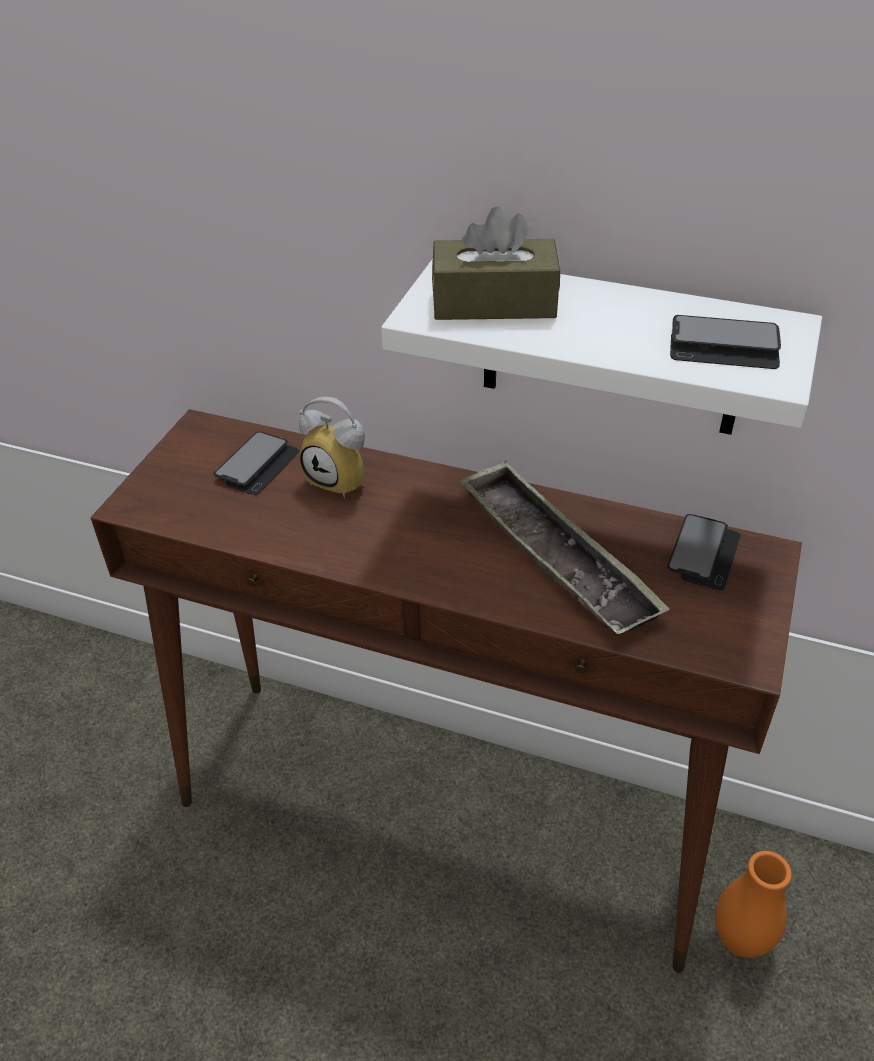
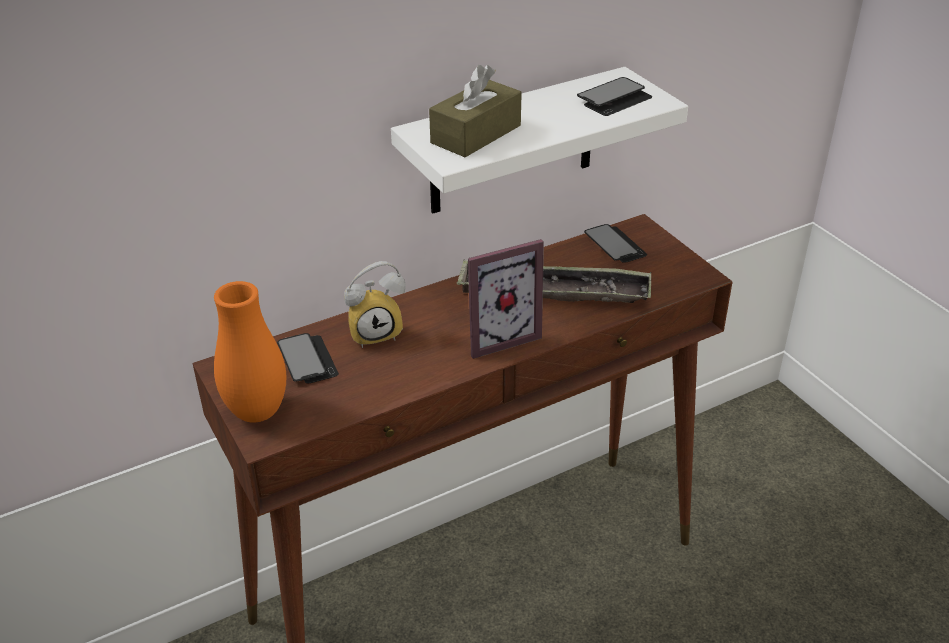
camera: 50 degrees left, 5 degrees down
orange vase [715,851,792,958] -> orange vase moved to [214,281,286,423]
none -> picture frame [468,239,544,359]

